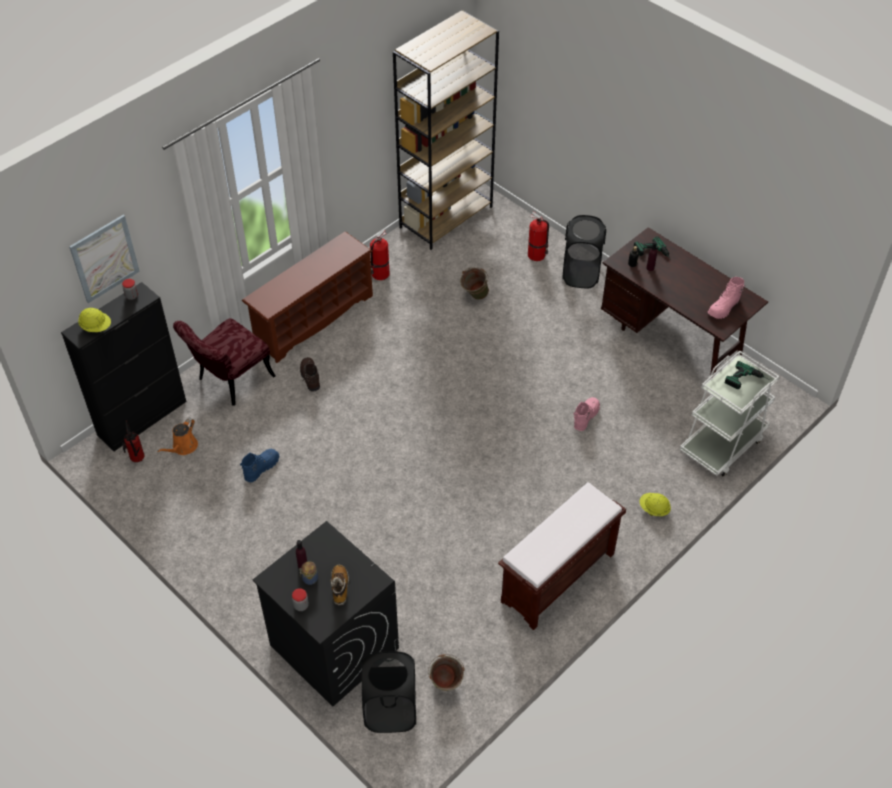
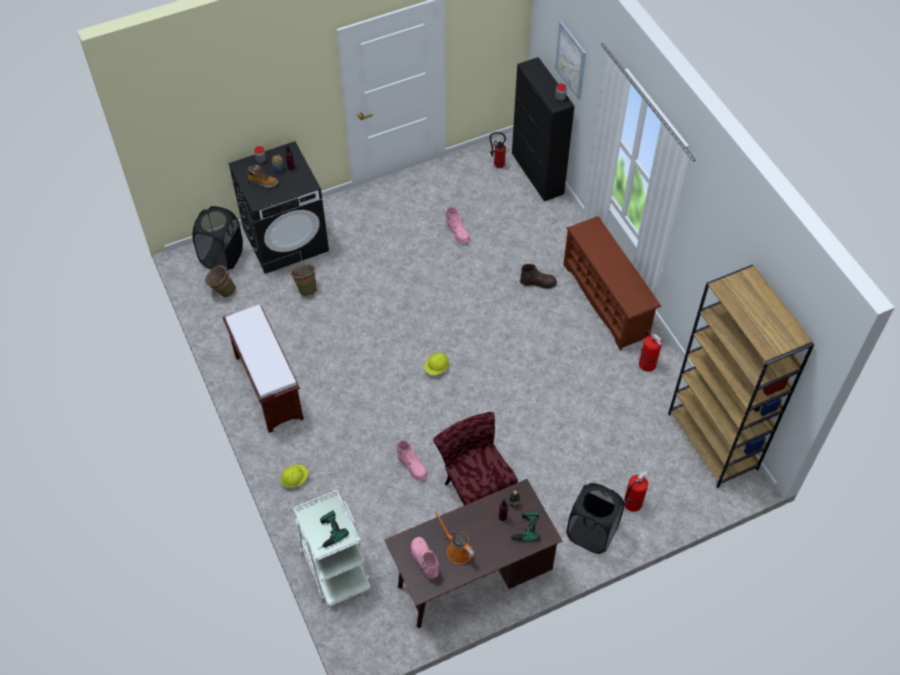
camera: 110 degrees right, 5 degrees up
yellow hard hat [78,308,111,332] -> yellow hard hat moved to [424,353,449,375]
orange watering can [158,418,198,455] -> orange watering can moved to [435,512,475,564]
red chair [173,318,276,406] -> red chair moved to [433,412,518,505]
blue boot [240,449,279,482] -> pink boot [445,207,470,244]
green bucket [460,267,489,300] -> green bucket moved to [290,264,317,296]

